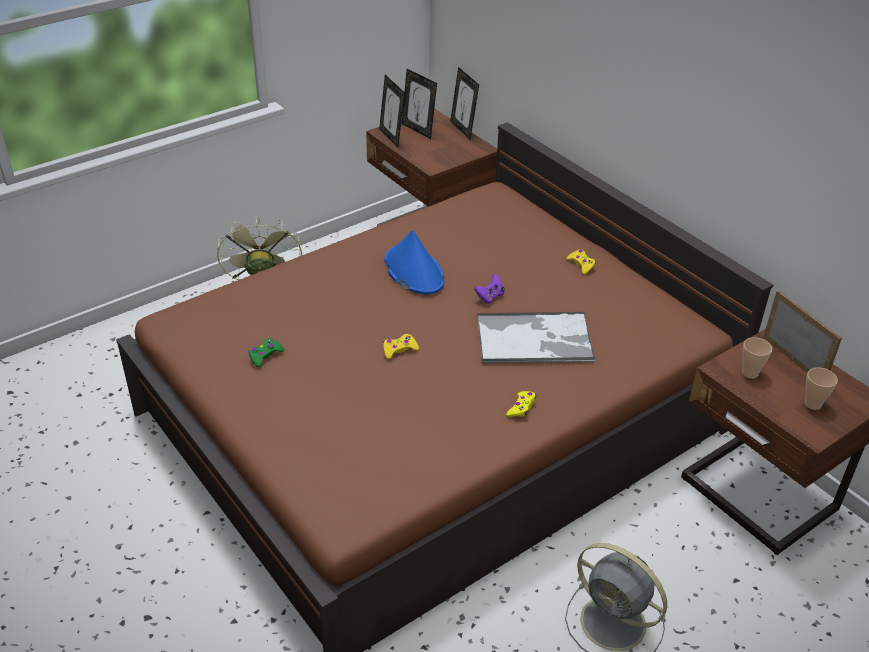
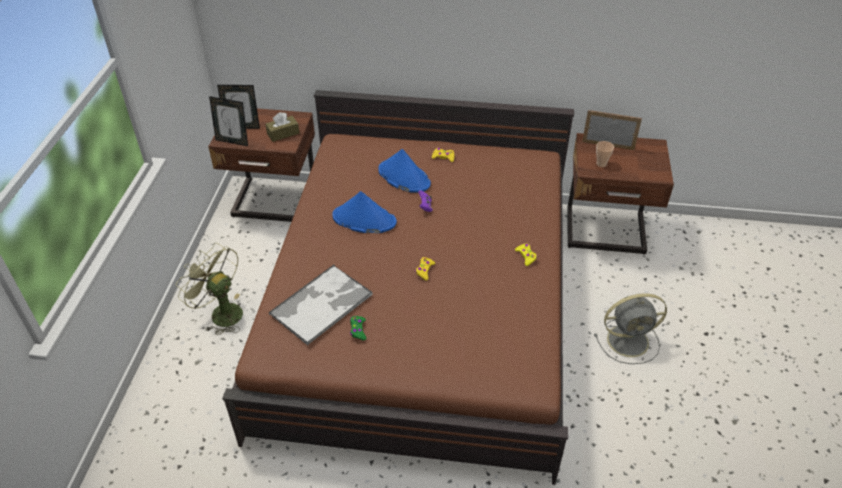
camera: 45 degrees left, 5 degrees up
picture frame [450,67,479,139] -> none
tray [477,312,596,363] -> tray moved to [269,265,373,345]
cup [805,368,838,410] -> none
none -> brown tissue box [265,112,299,142]
none -> blue hat [378,149,431,193]

